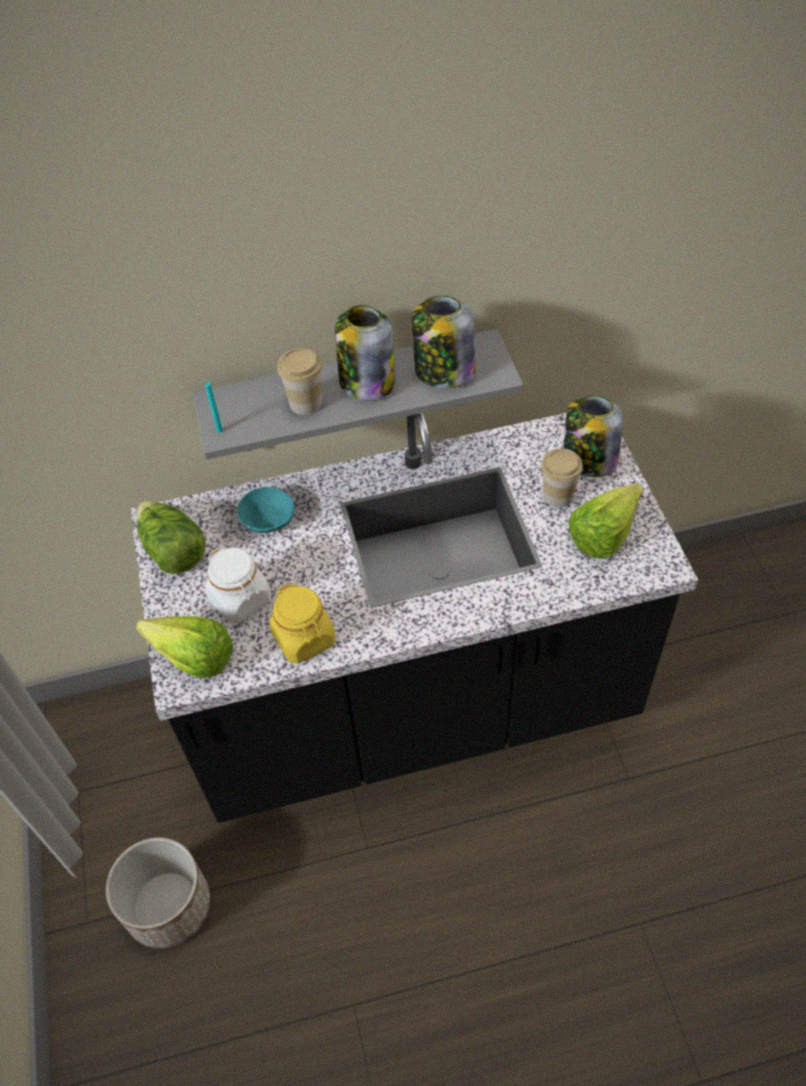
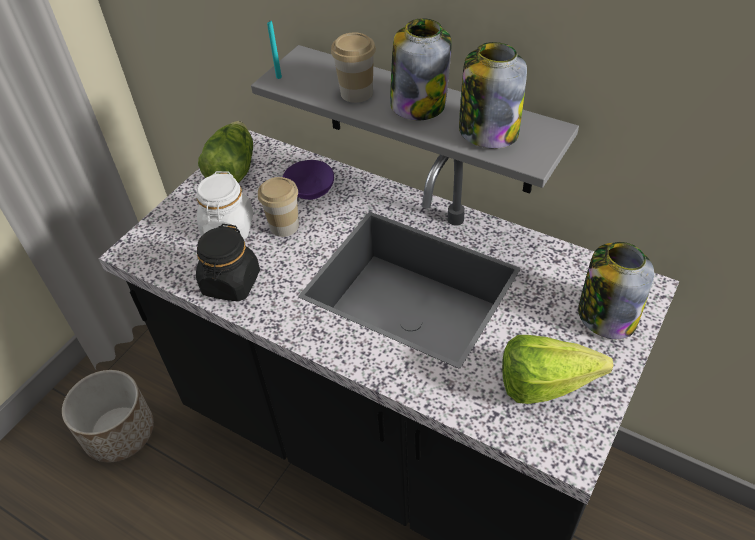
camera: 45 degrees right, 5 degrees down
lettuce [136,616,233,678] -> none
turquoise bowl [237,487,294,533] -> purple bowl [283,160,334,200]
yellow jar [269,583,336,664] -> black jar [196,224,260,302]
cup [541,449,583,508] -> cup moved to [258,177,299,237]

